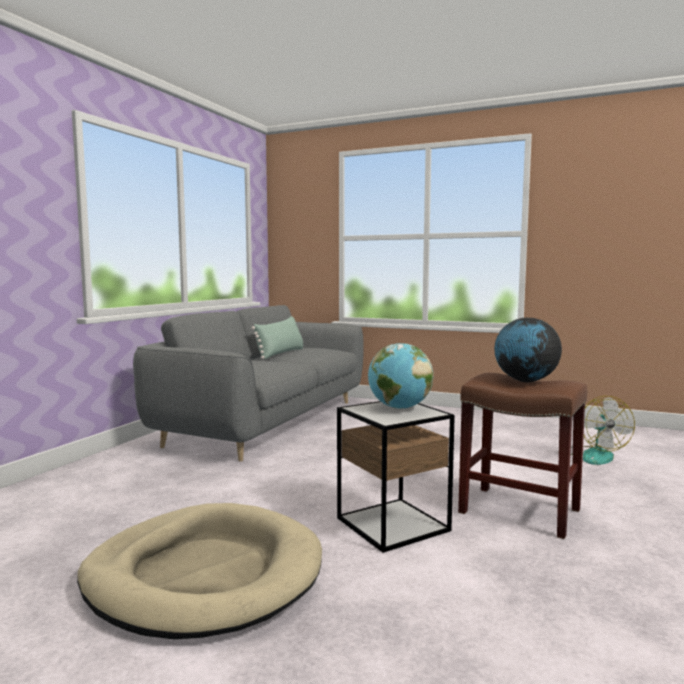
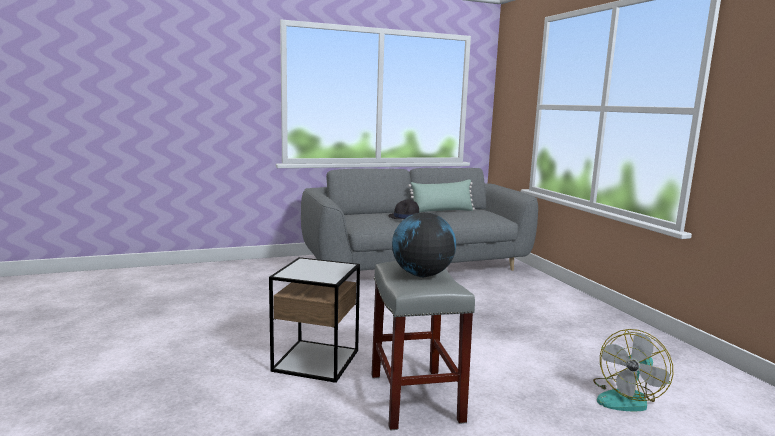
camera: 45 degrees right, 5 degrees up
beige dog bed [77,503,322,639] -> none
globe [368,343,434,409] -> none
brown stool [458,373,587,539] -> grey stool [372,261,475,431]
none -> black hat [388,199,419,219]

